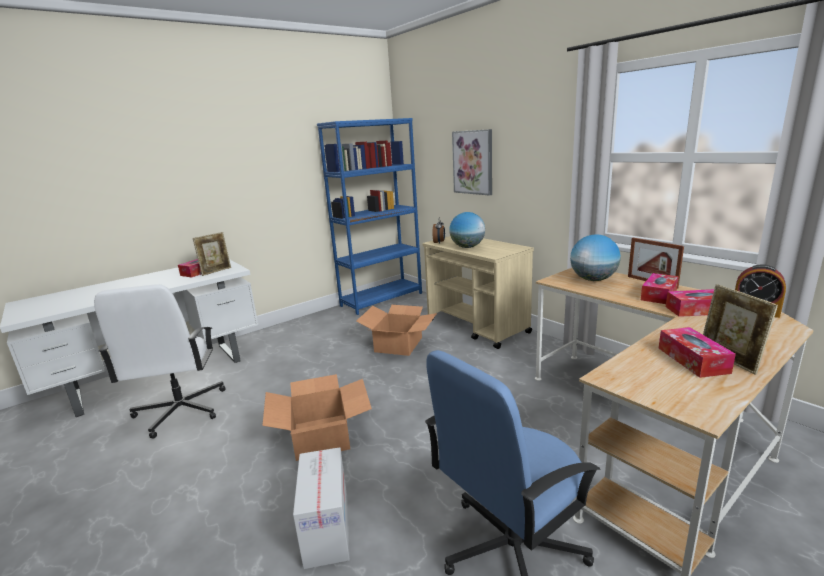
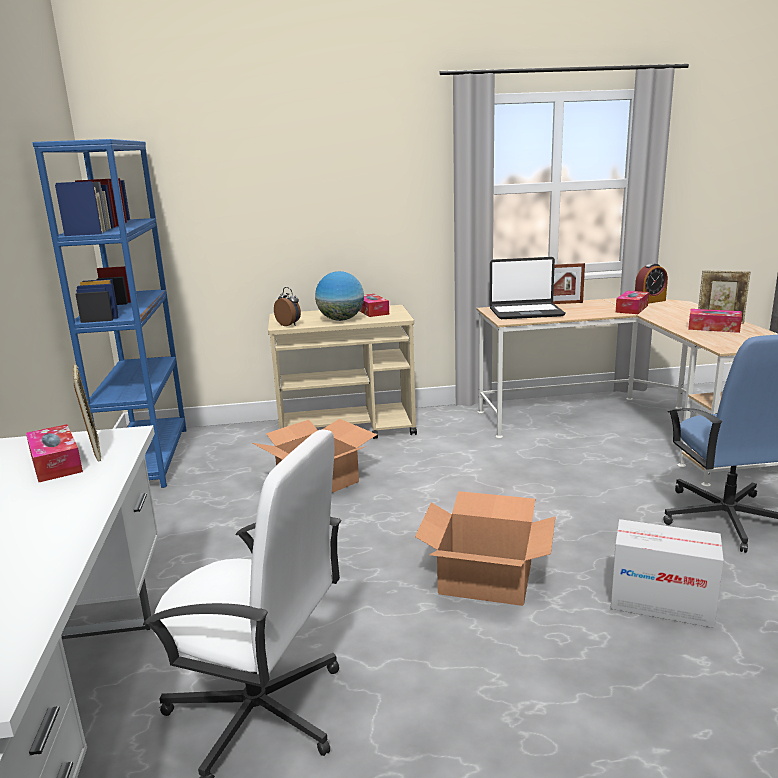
camera: 60 degrees left, 0 degrees up
picture [452,129,492,196] -> none
globe [570,234,621,281] -> laptop [490,257,566,319]
tissue box [641,273,679,304] -> tissue box moved to [360,294,389,317]

